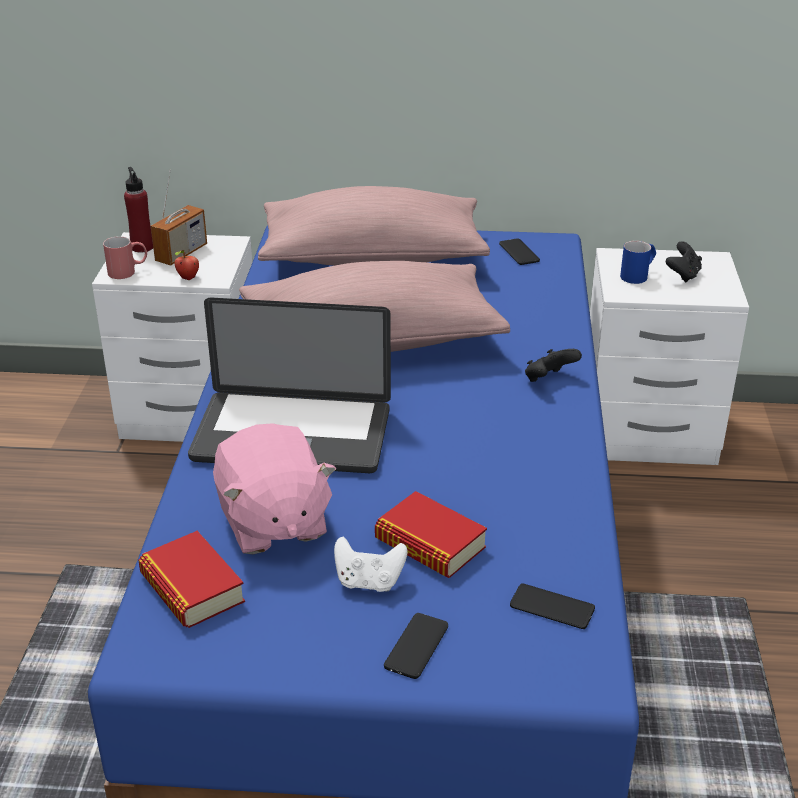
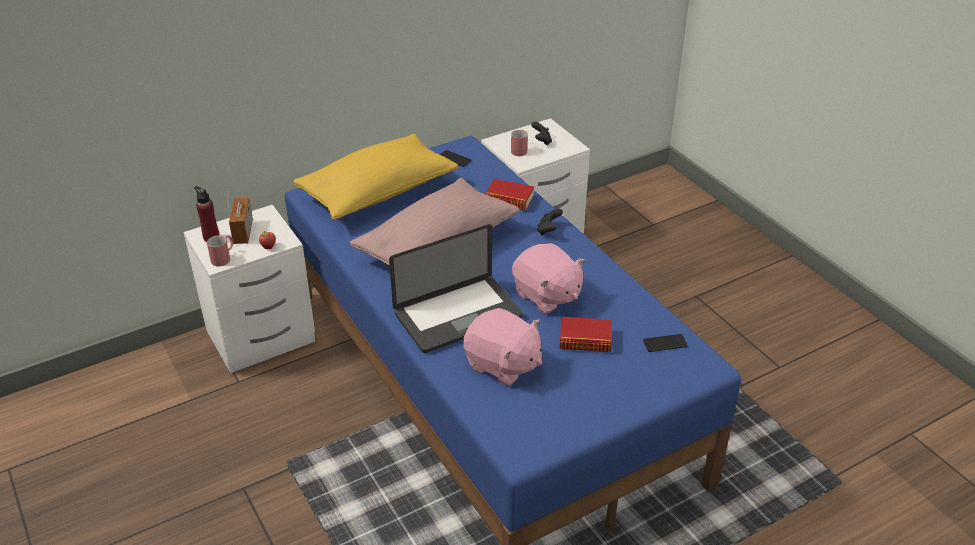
camera: 35 degrees left, 5 degrees up
book [138,531,245,628] -> book moved to [485,179,534,211]
pink pillow [258,186,490,266] -> yellow pillow [293,134,458,220]
white game controller [334,537,407,592] -> none
phone [384,613,448,679] -> none
blue mug [620,241,656,284] -> red mug [511,129,528,156]
none -> pink plush toy [512,243,585,314]

